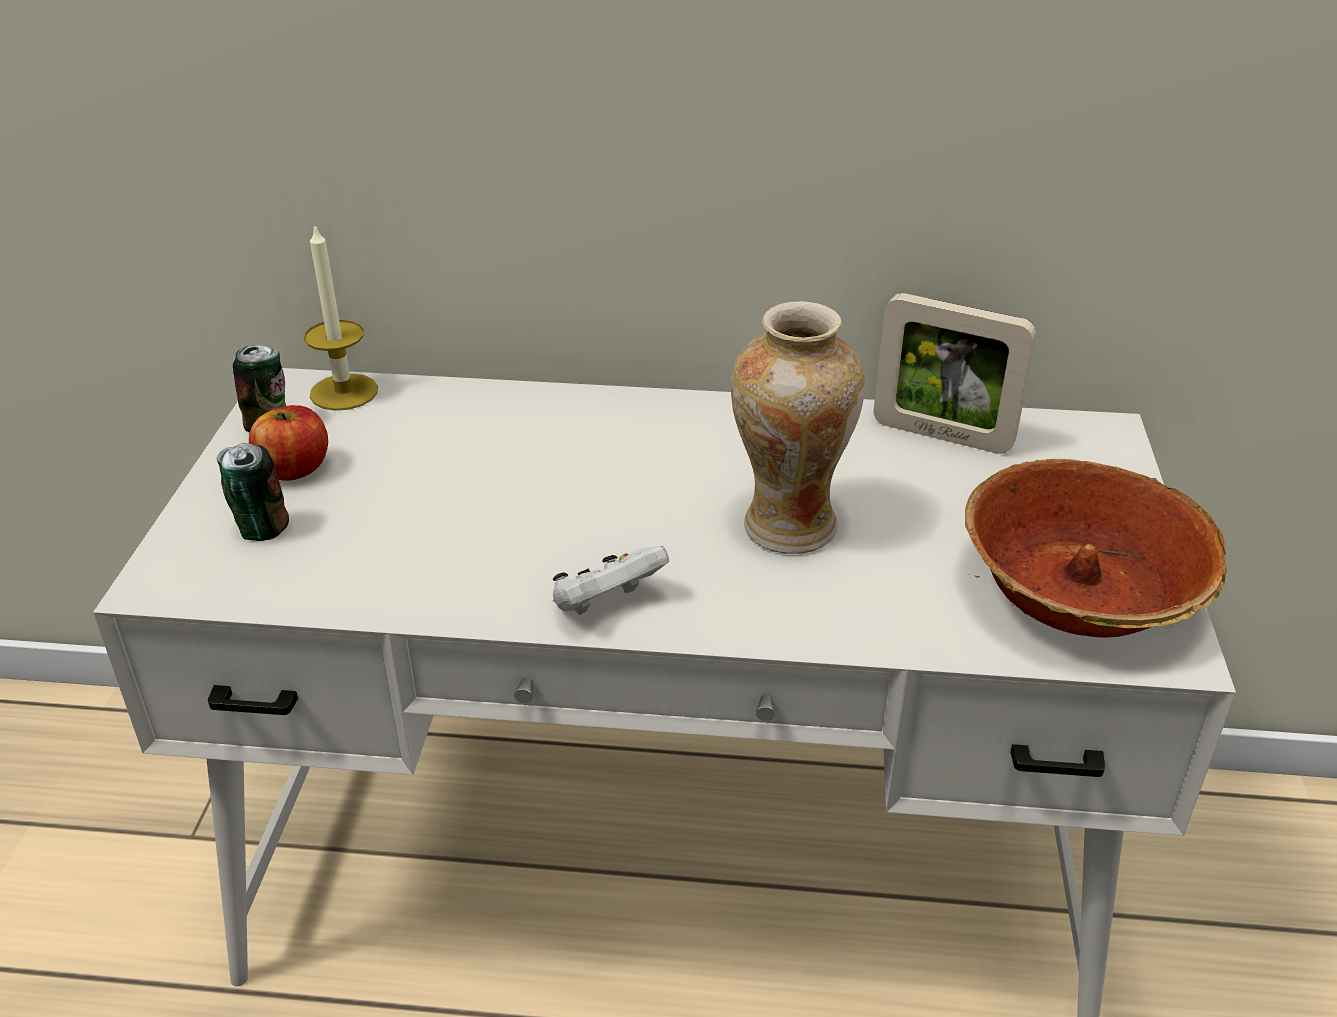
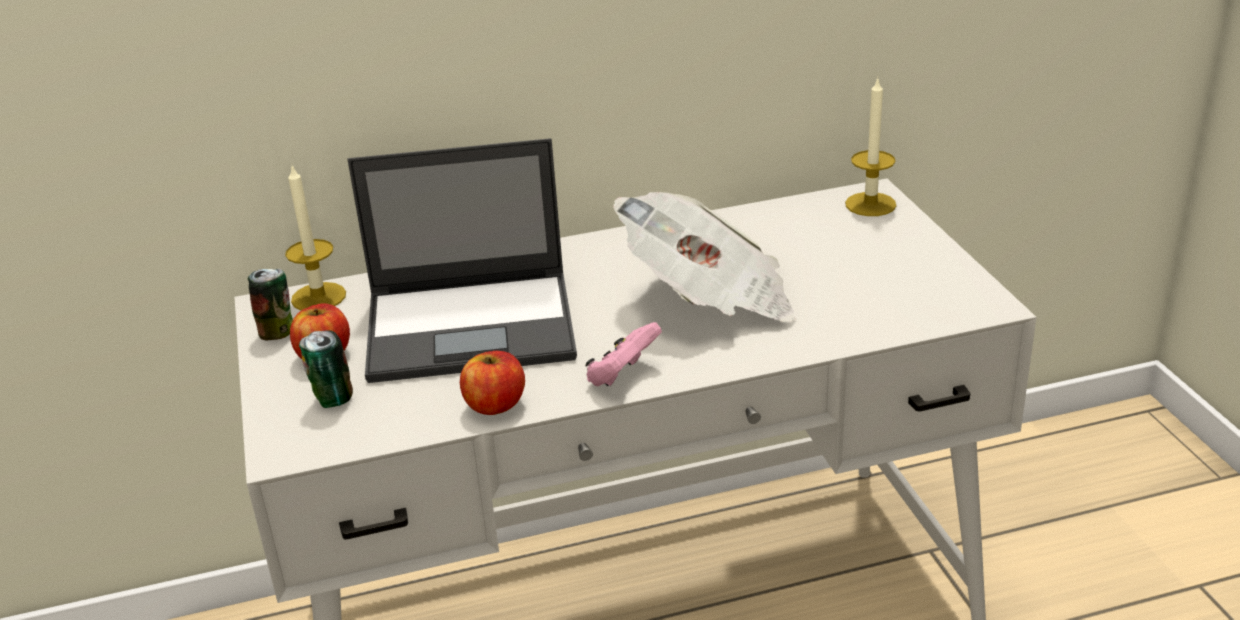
camera: 20 degrees left, 5 degrees down
white game controller [553,546,669,615] -> pink game controller [585,322,662,386]
vase [731,301,865,554] -> newspaper [613,192,796,322]
picture frame [873,293,1036,454] -> none
bowl [965,459,1227,637] -> none
none -> laptop [347,138,577,383]
none -> apple [460,351,525,415]
none -> candle [845,78,896,216]

